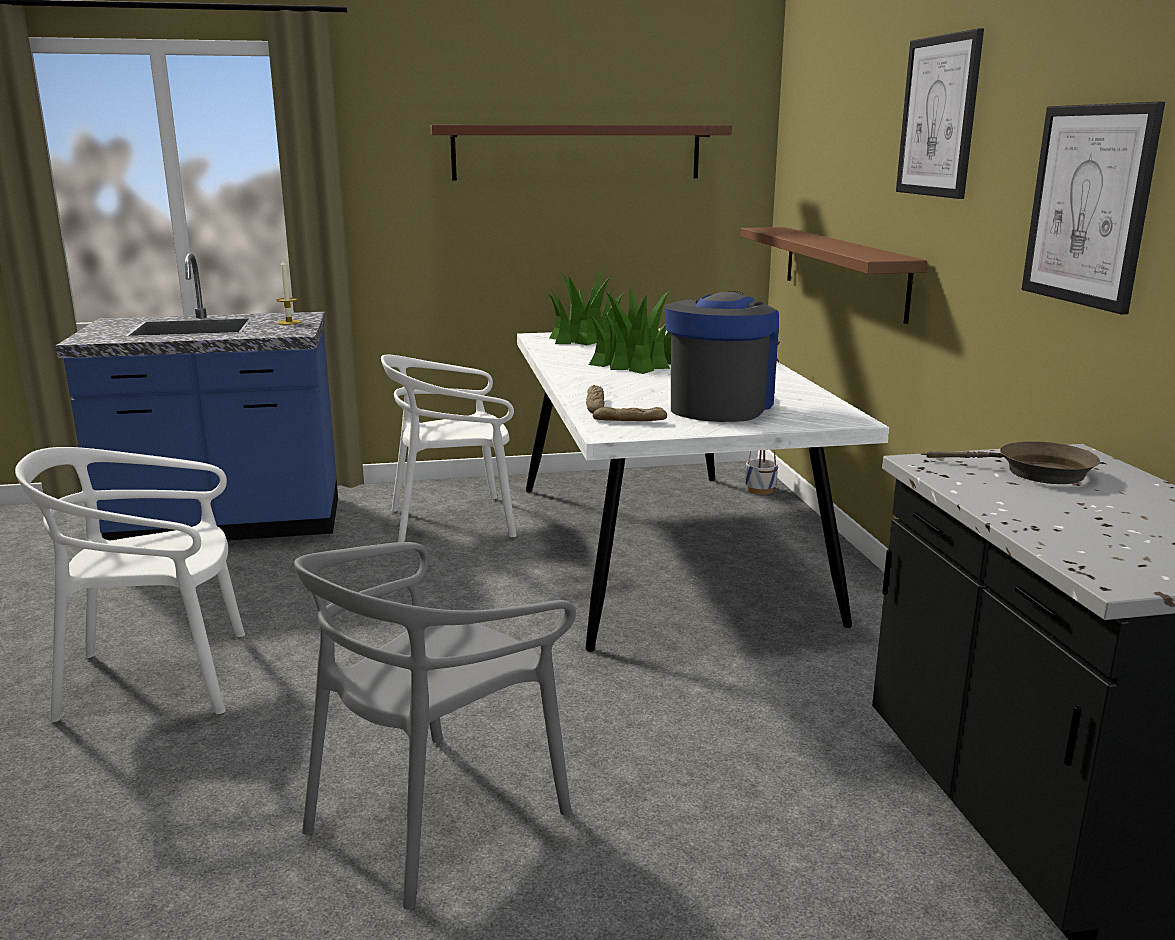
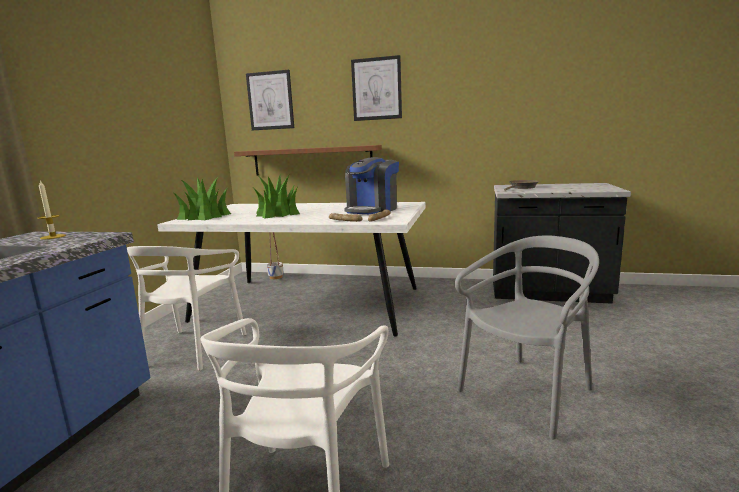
camera: 65 degrees left, 5 degrees down
grey chair [294,542,576,910] -> grey chair turned 105 degrees counterclockwise [455,235,599,439]
brown shelf [430,125,732,180] -> none
coffee machine [665,291,779,422] -> coffee machine turned 105 degrees counterclockwise [345,157,399,214]
picture [1022,102,1165,314] -> picture moved to [246,70,294,130]

